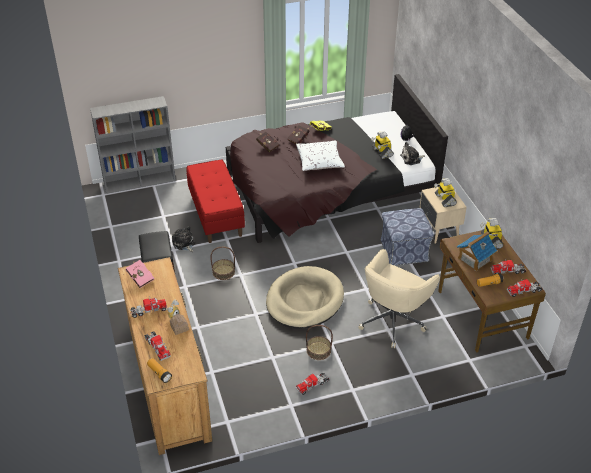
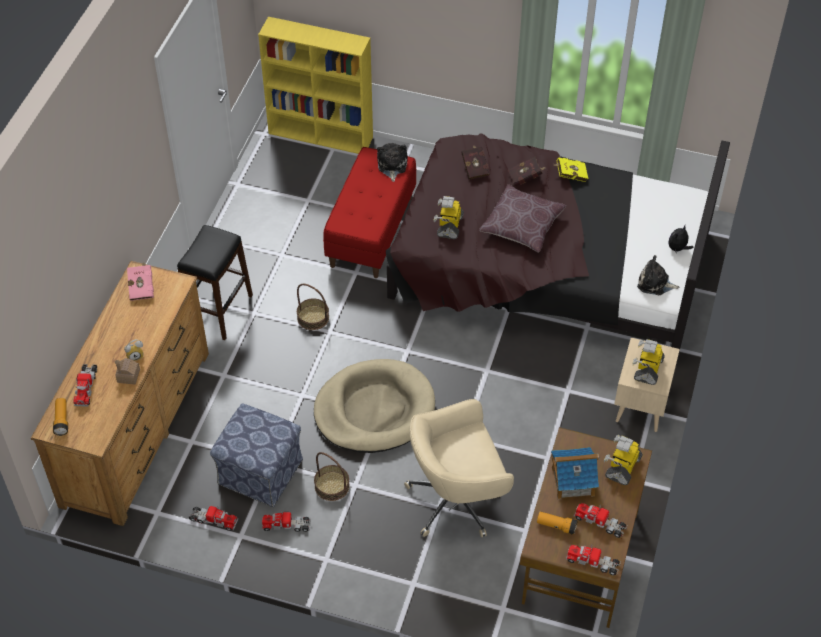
camera: 35 degrees right, 10 degrees up
grey bookcase [90,96,176,194] -> yellow bookcase [258,17,373,154]
toy truck [130,298,168,318] -> toy truck moved to [189,506,238,531]
plush toy [172,226,195,252] -> plush toy moved to [377,143,408,182]
white pillow [296,141,345,171] -> brown pillow [479,184,566,253]
toy robot [371,131,394,159] -> toy robot moved to [433,196,464,239]
ottoman [381,208,434,266] -> ottoman moved to [210,403,303,507]

